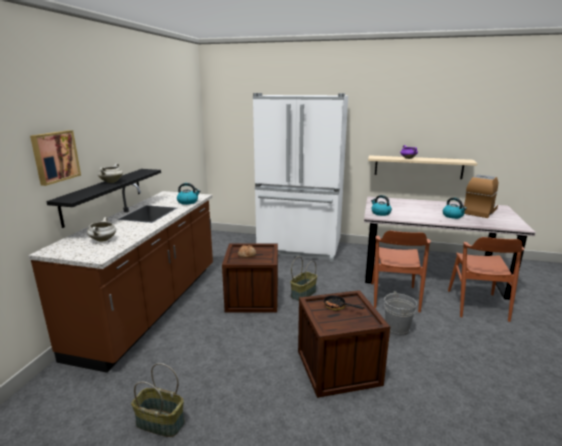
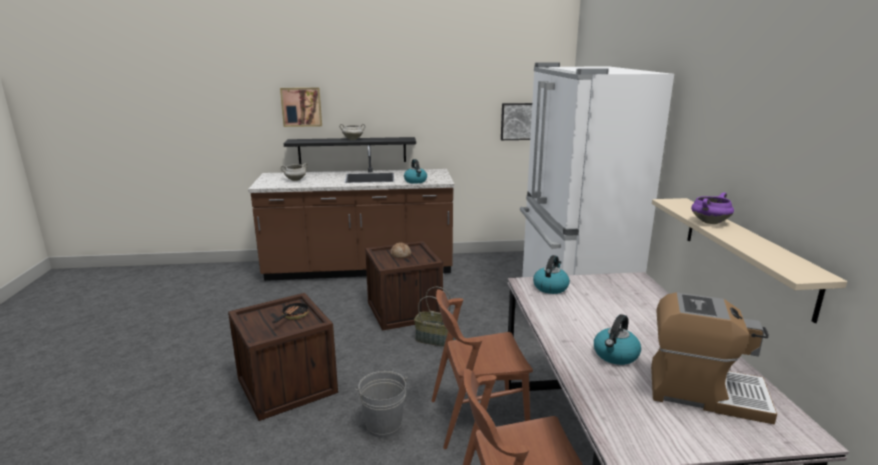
camera: 70 degrees right, 0 degrees up
basket [131,363,185,437] -> none
none -> picture [501,103,532,140]

